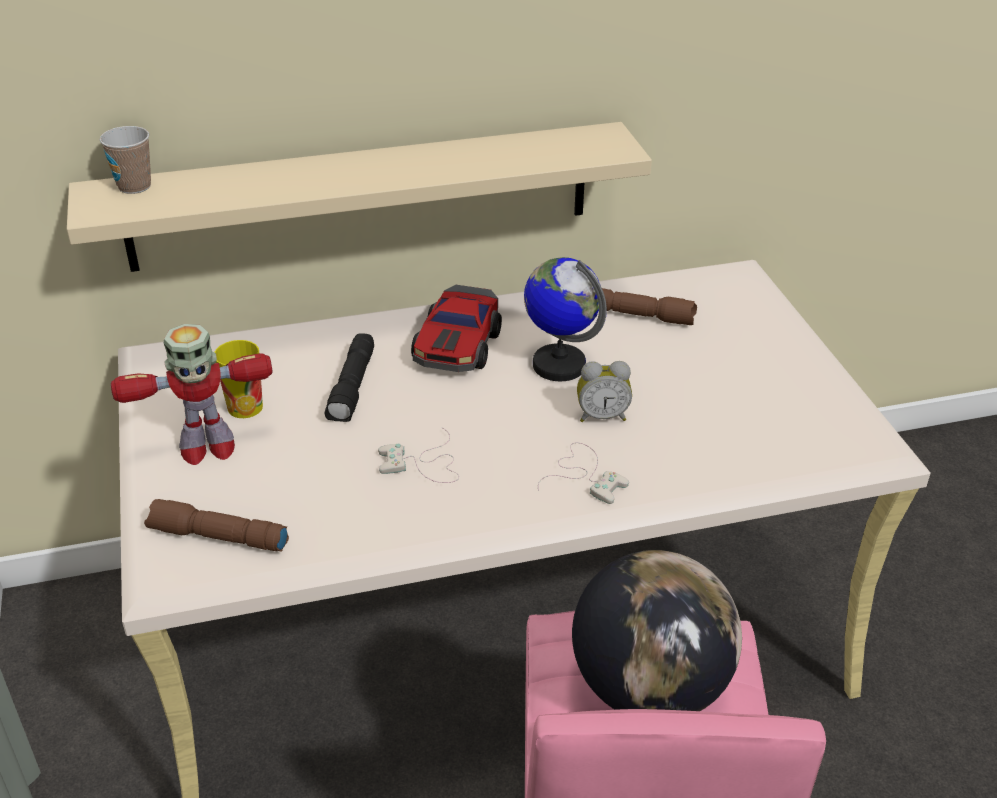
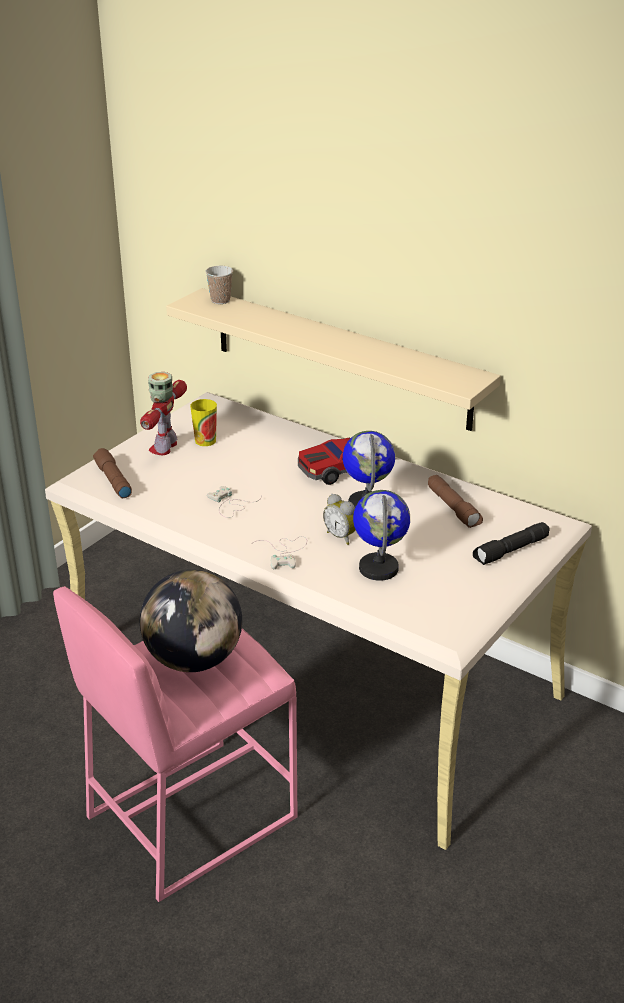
camera: 50 degrees right, 5 degrees down
toy robot [111,324,273,465] -> toy robot turned 75 degrees clockwise [140,372,187,455]
black flashlight [325,333,374,422] -> black flashlight moved to [473,522,550,565]
none -> globe [353,490,410,581]

